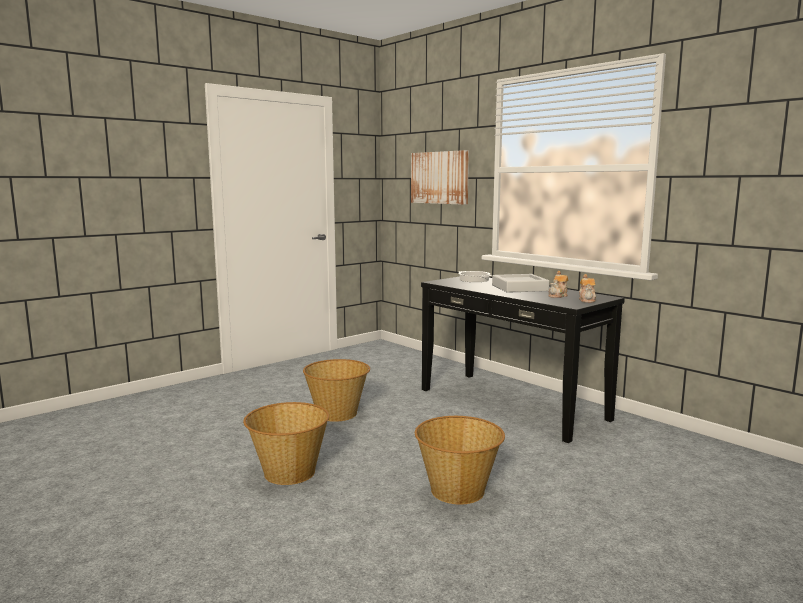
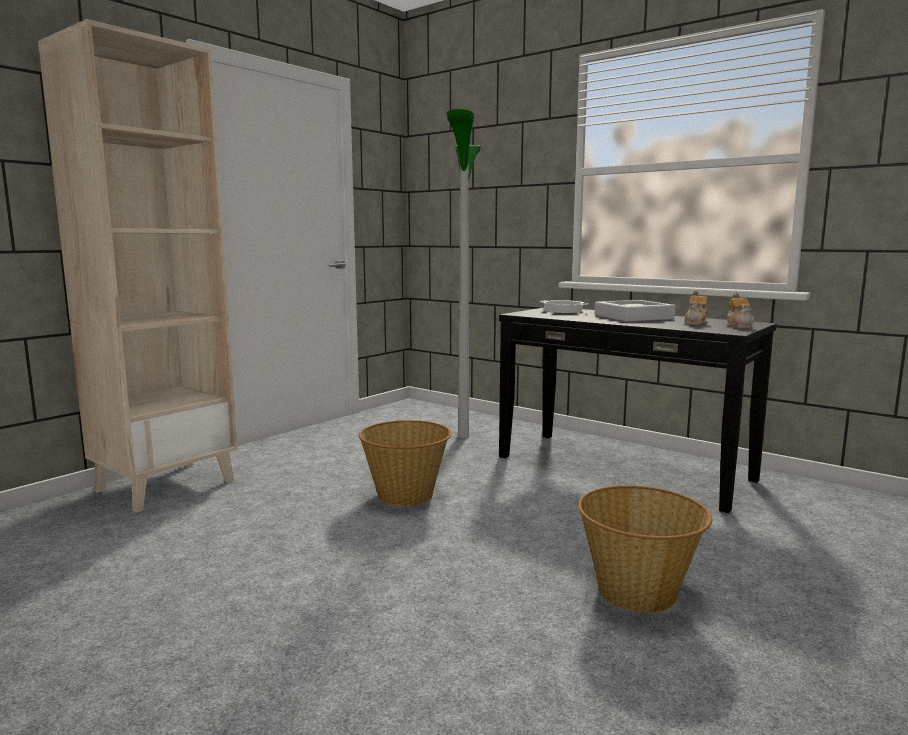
camera: 10 degrees left, 0 degrees up
basket [243,402,329,485] -> none
picture [411,150,469,205] -> none
none -> beige bookcase [38,19,238,513]
none -> floor lamp [447,109,481,438]

